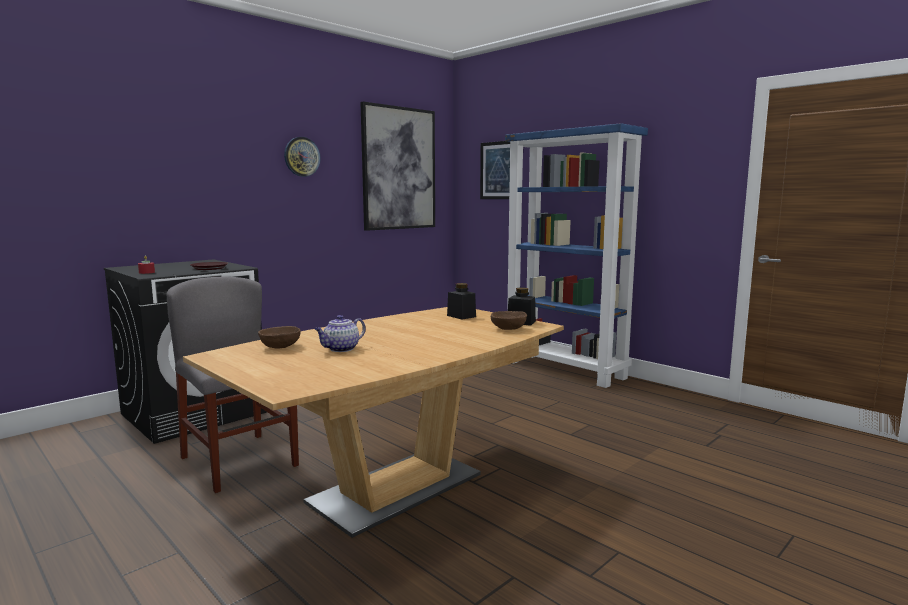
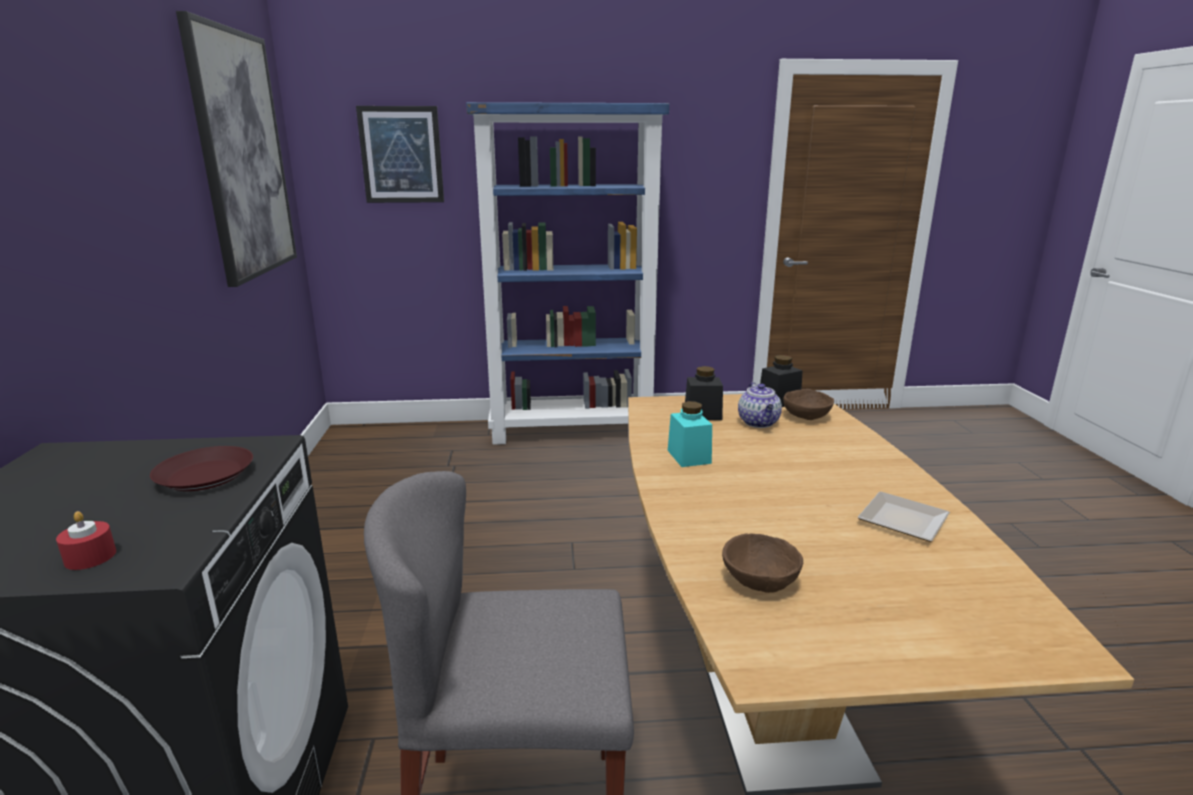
camera: 50 degrees left, 10 degrees up
wall clock [284,137,321,177] -> none
teapot [315,315,366,352] -> teapot moved to [738,382,782,428]
none -> turquoise jar [668,401,712,467]
none -> plate [858,492,950,542]

